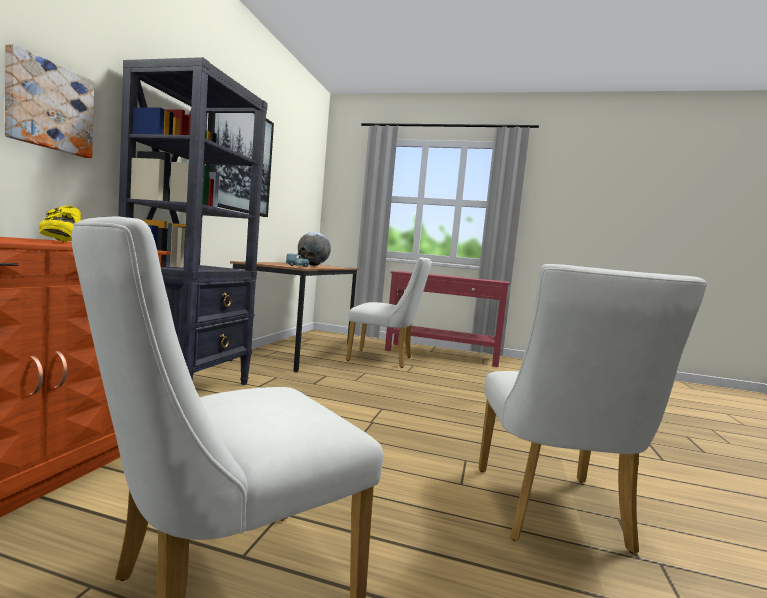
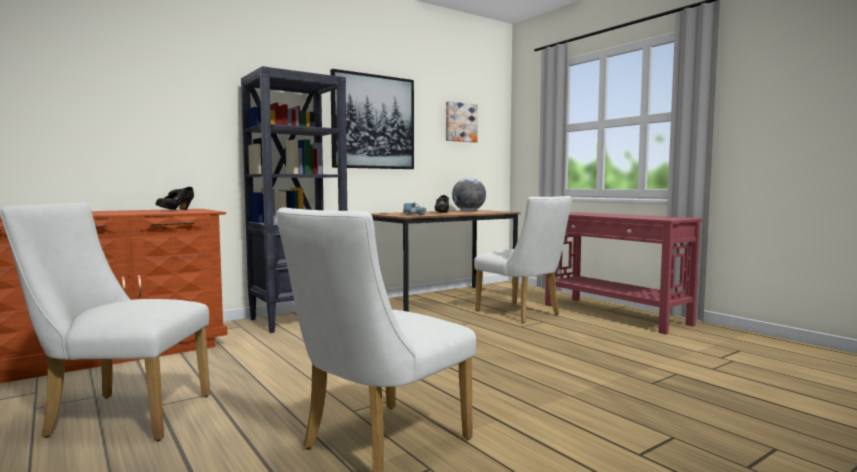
camera: 40 degrees right, 0 degrees up
picture [5,44,94,158] -> picture moved to [446,101,478,142]
yellow shoe [39,206,81,242] -> black shoe [155,187,194,210]

